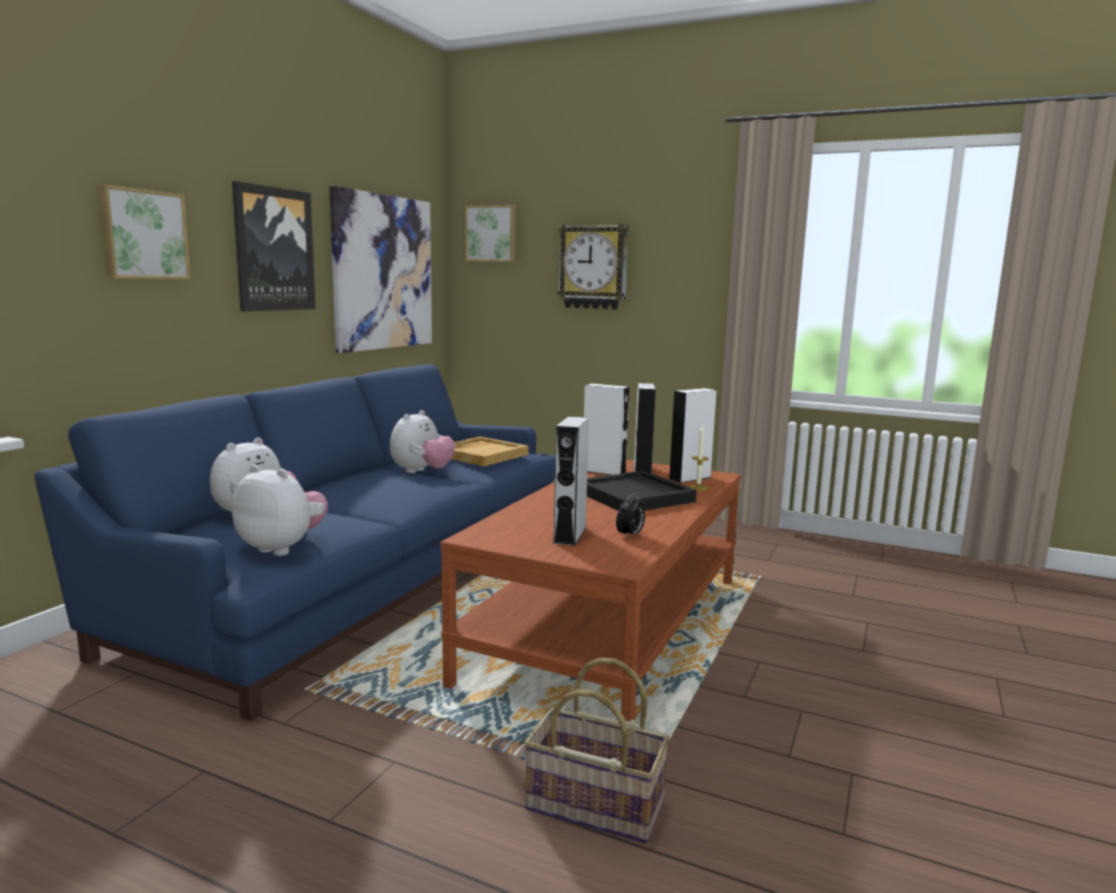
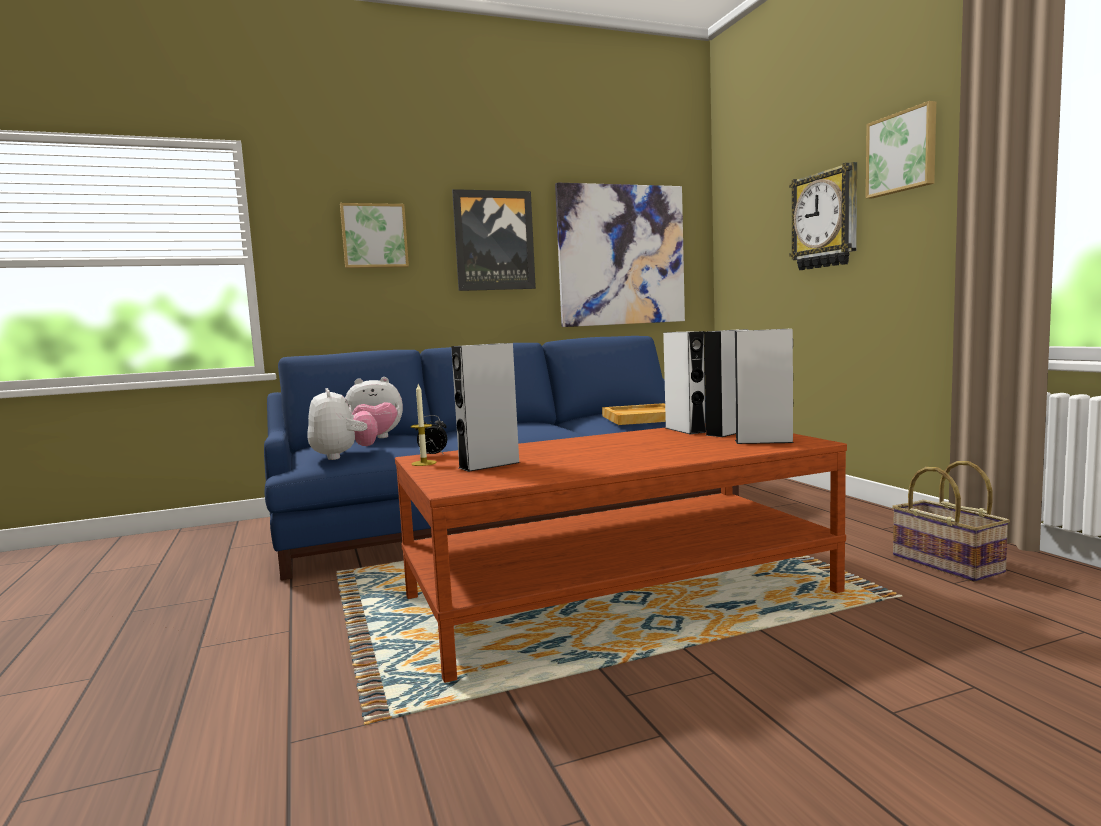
camera: 45 degrees right, 5 degrees down
plush toy [390,410,455,473] -> none
picture [465,205,516,262] -> picture moved to [866,101,936,198]
basket [524,658,670,844] -> basket moved to [892,461,1010,582]
black tray [587,471,697,511] -> none
alarm clock [616,494,645,539] -> alarm clock moved to [415,415,447,455]
candle [688,424,709,491] -> candle moved to [411,384,437,466]

